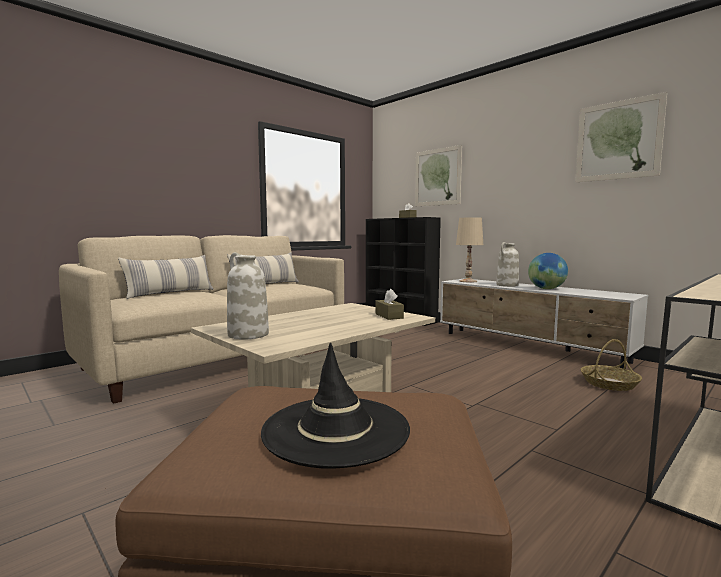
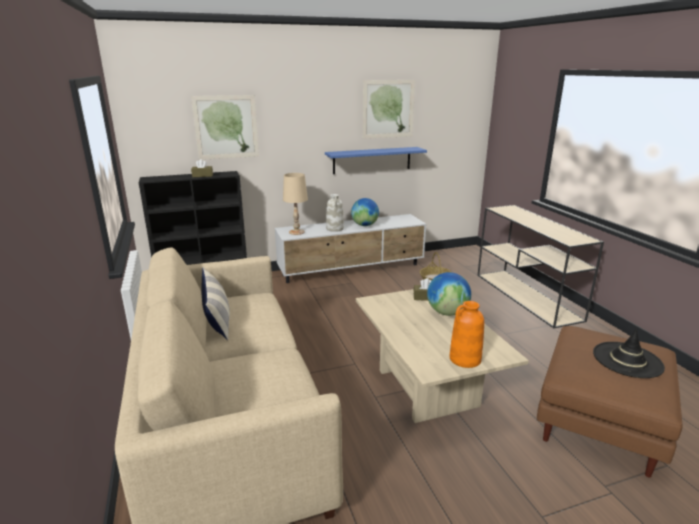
camera: 65 degrees left, 15 degrees up
pillow [118,255,213,299] -> none
white vase [227,252,269,340] -> orange vase [450,301,484,368]
none -> blue shelf [325,147,427,174]
none -> globe [427,272,471,316]

